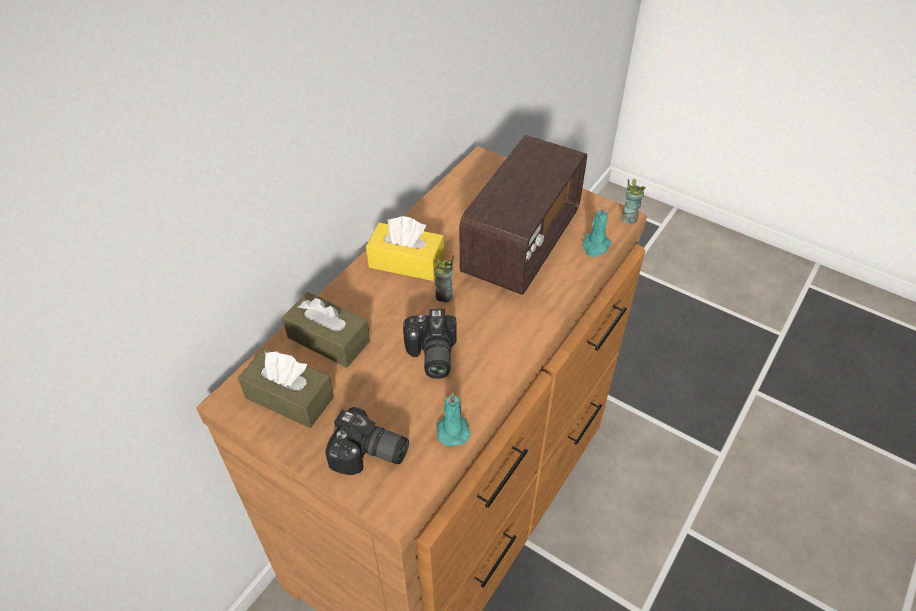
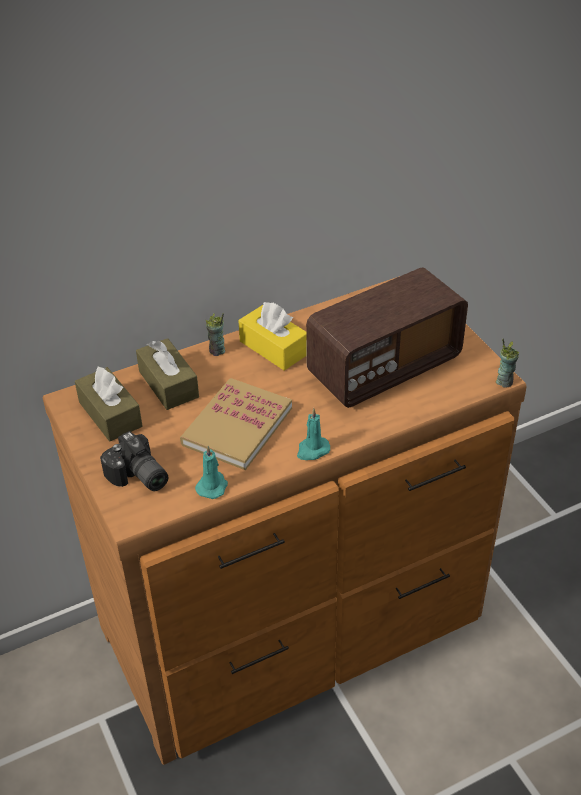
camera: 30 degrees right, 5 degrees down
camera [403,309,457,379] -> book [180,378,292,470]
cup [434,255,454,303] -> cup moved to [206,313,225,356]
turquoise candle [582,204,611,257] -> turquoise candle moved to [297,408,330,460]

